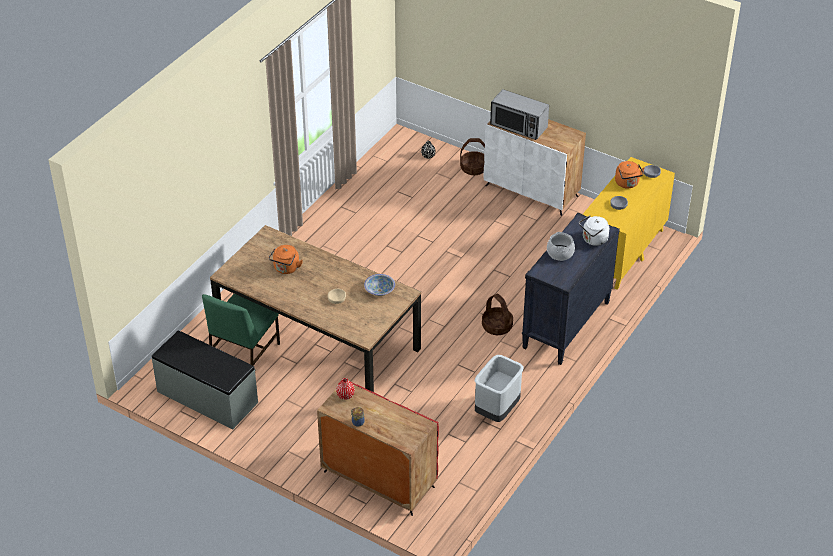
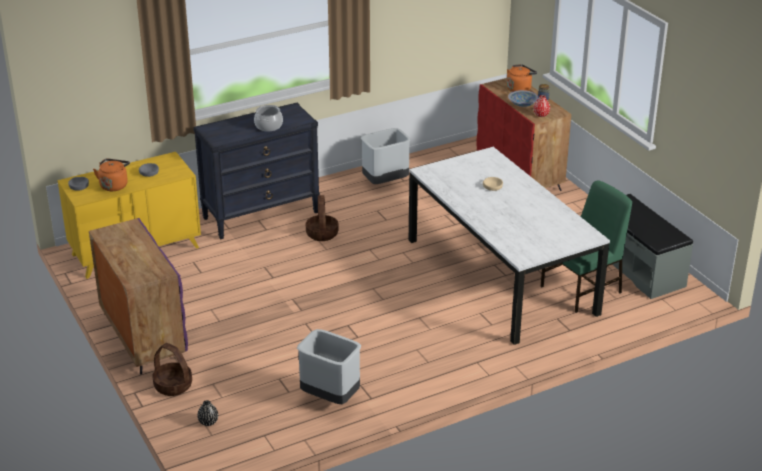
camera: 150 degrees left, 10 degrees down
brown dining table [210,225,421,392] -> white dining table [409,147,610,345]
orange kettle [269,245,303,274] -> orange kettle moved to [507,64,537,92]
bowl [364,274,395,296] -> bowl moved to [508,90,538,107]
white cabinet [483,119,586,216] -> purple cabinet [89,218,188,375]
microwave [490,89,549,140] -> none
white kettle [579,215,609,246] -> none
none -> grey trash can [297,329,361,404]

